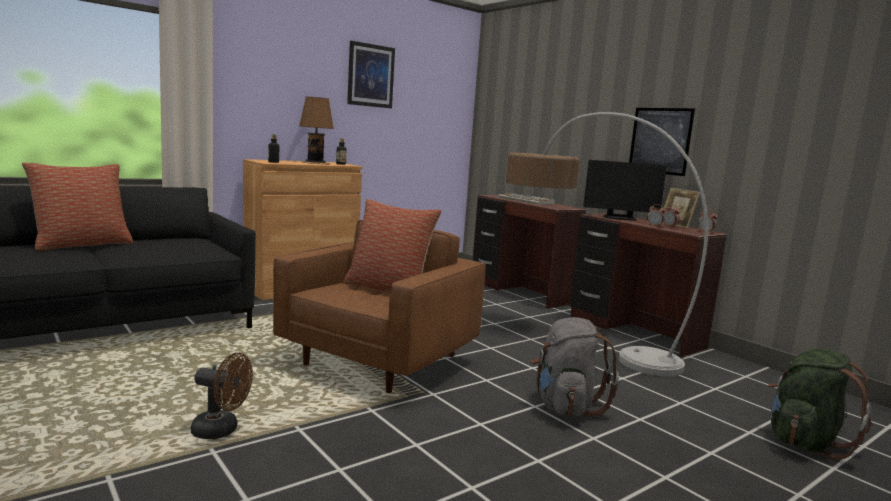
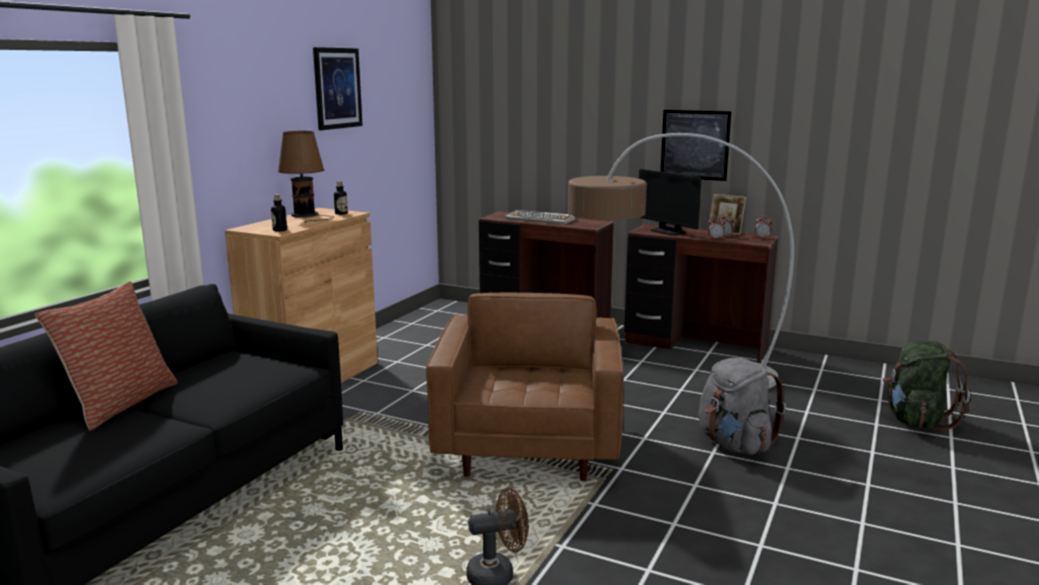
camera: 25 degrees left, 5 degrees up
pillow [343,199,442,293] -> none
monitor [583,160,667,221] -> monitor turned 75 degrees clockwise [639,169,702,235]

